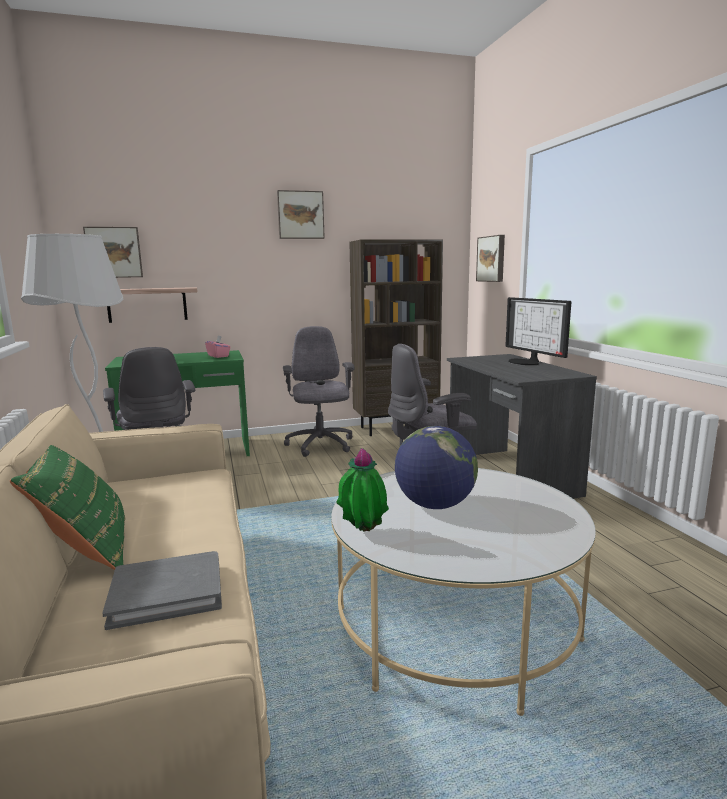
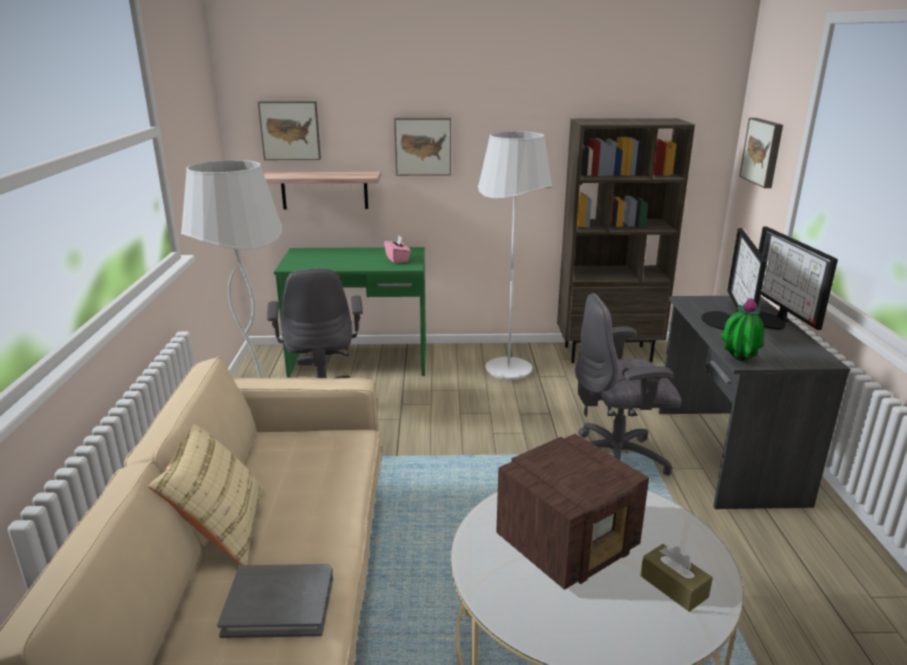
camera: 15 degrees right, 10 degrees up
green pillow [10,445,125,570] -> beige pillow [148,424,263,565]
picture [277,190,325,239] -> picture moved to [394,118,451,176]
grey office chair [283,326,355,457] -> white floor lamp [478,131,553,380]
potted plant [336,448,389,532] -> potted plant moved to [720,298,764,361]
globe [395,426,478,509] -> radio [496,434,649,590]
none -> brown tissue box [640,544,713,612]
none -> monitor [701,228,767,330]

